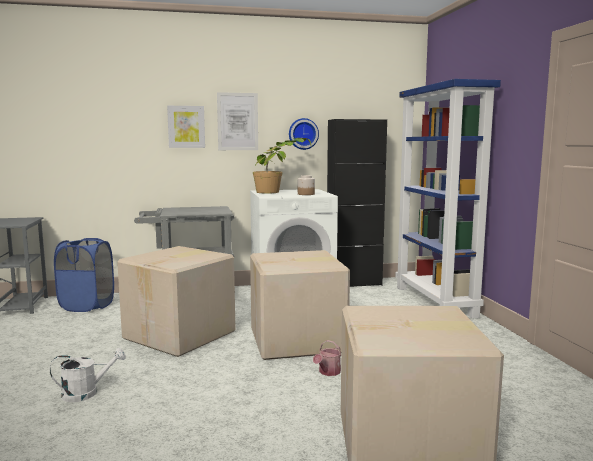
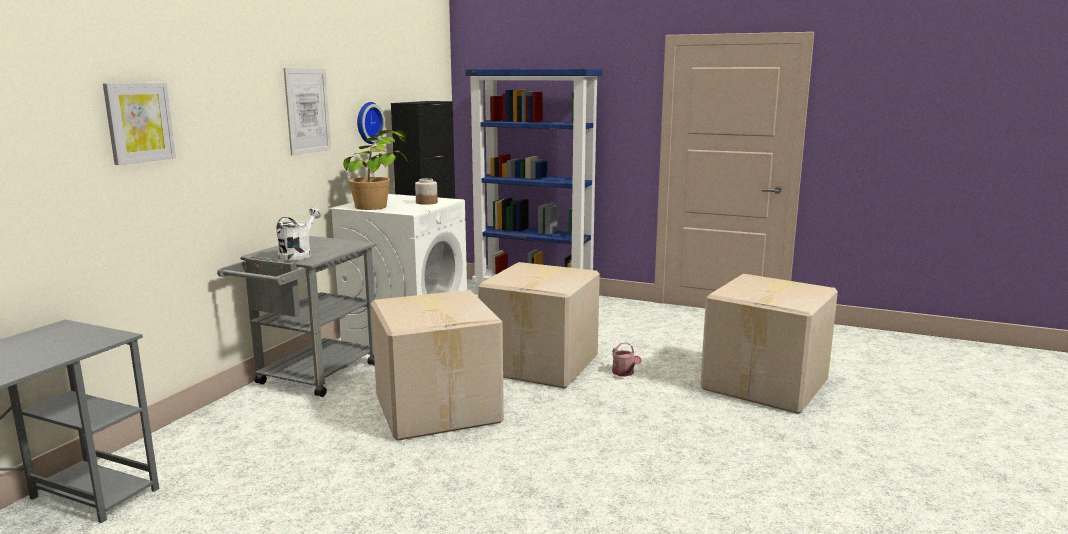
camera: 55 degrees left, 5 degrees up
white watering can [50,348,126,402] -> white watering can moved to [276,207,321,261]
blue laundry basket [54,238,114,312] -> none
picture [167,106,205,148] -> picture moved to [103,83,176,165]

